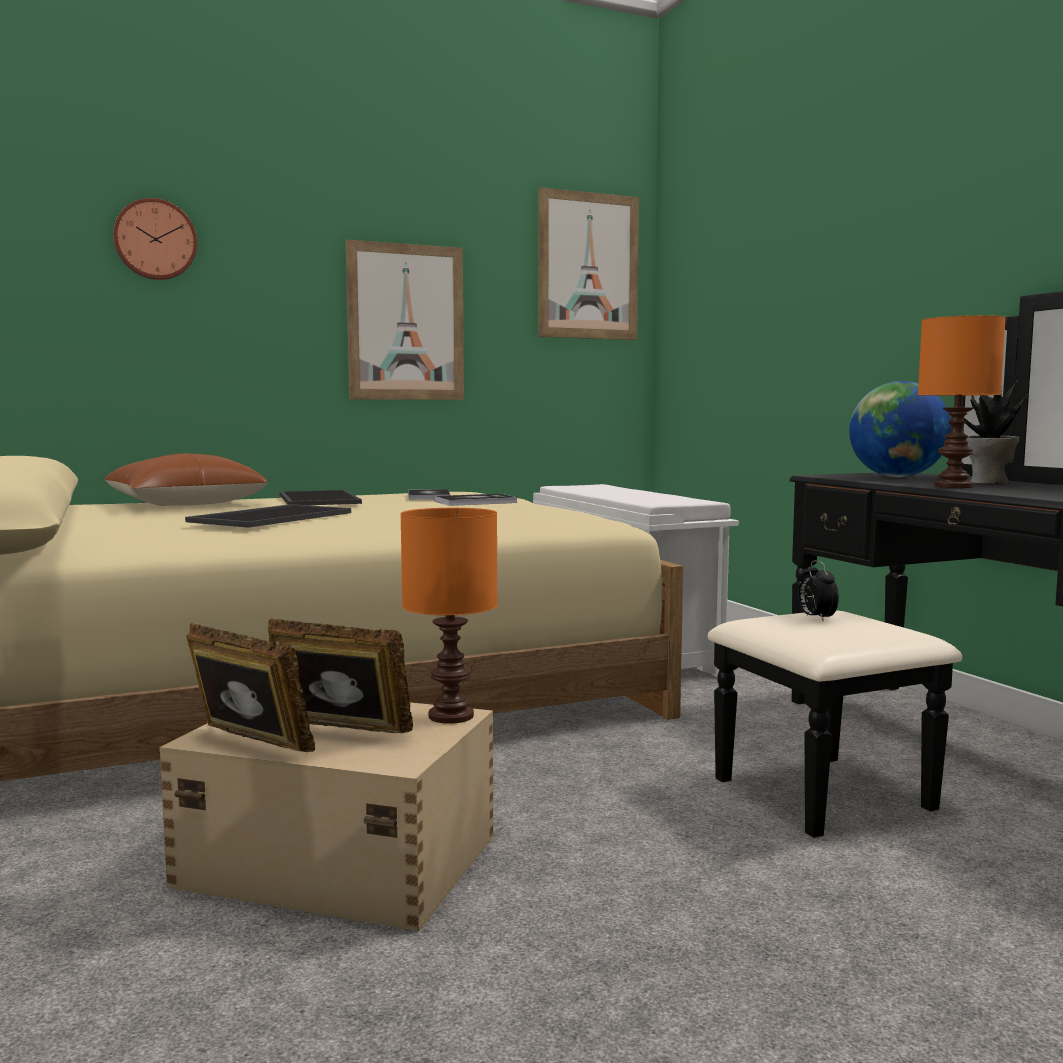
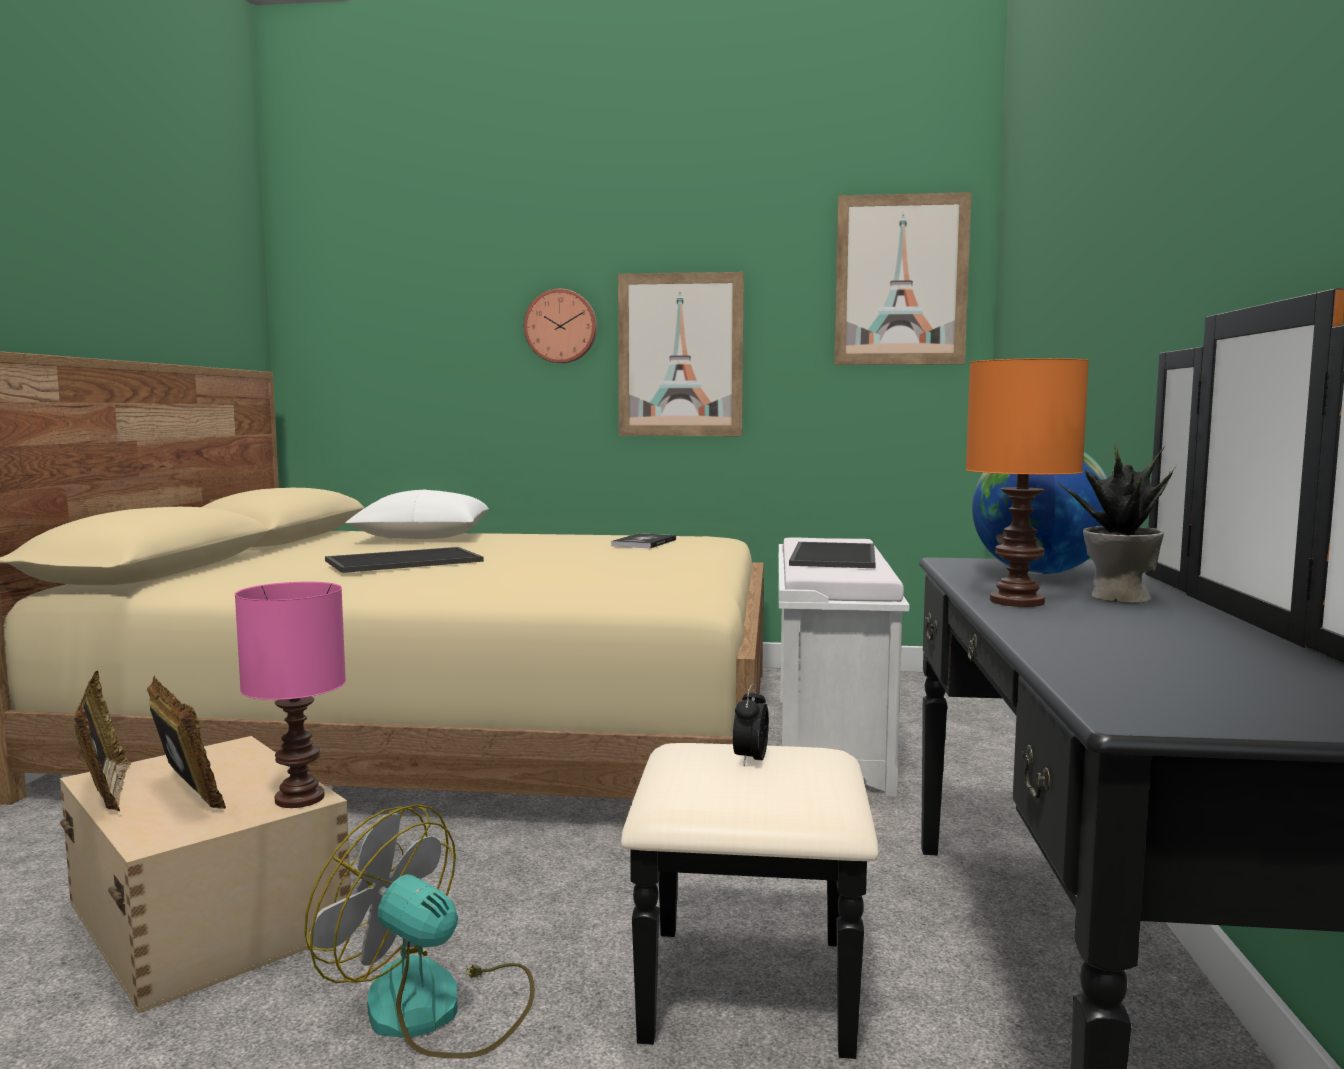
camera: 30 degrees right, 0 degrees up
brown pillow [104,453,268,506] -> white pillow [345,490,489,539]
wall clock [113,198,197,280] -> wall clock moved to [524,289,597,363]
tray [279,490,362,505] -> tray moved to [789,542,875,568]
orange table lamp [400,508,498,724] -> pink table lamp [235,582,346,808]
book [434,494,517,506] -> none
none -> fan [304,804,535,1058]

